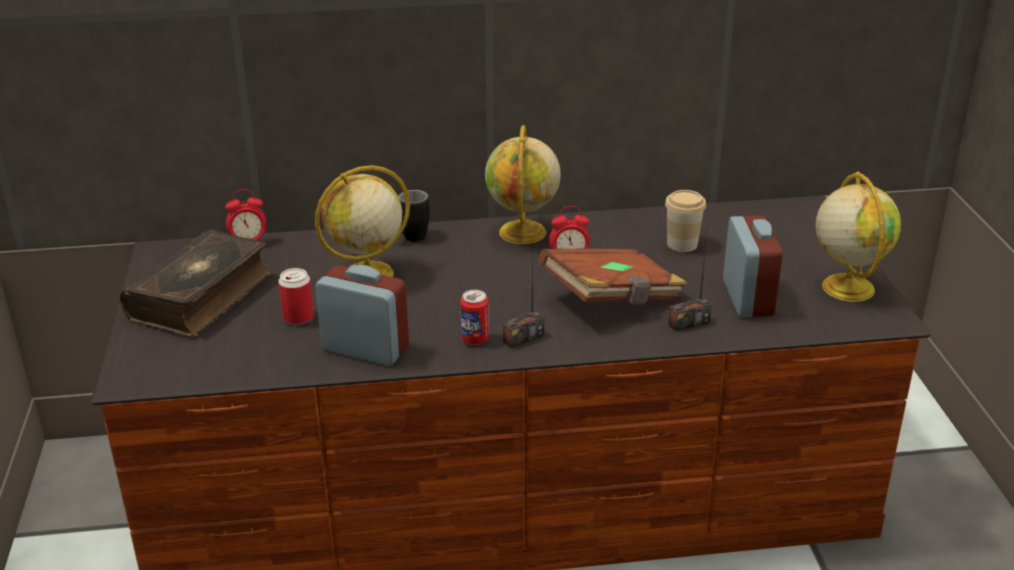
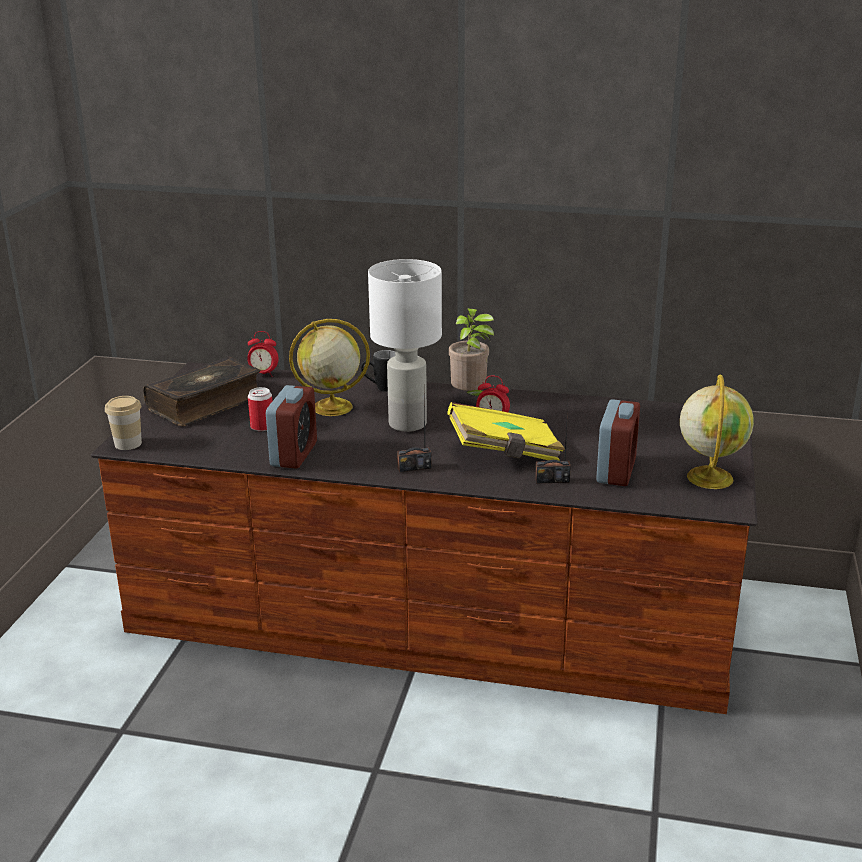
camera: 20 degrees right, 5 degrees down
alarm clock [315,265,409,366] -> alarm clock turned 60 degrees clockwise [266,385,317,469]
can [460,290,489,345] -> none
globe [485,125,561,244] -> potted plant [449,308,494,396]
brown book [538,248,687,305] -> yellow book [447,402,565,460]
cup [665,190,706,252] -> cup moved to [105,396,142,450]
none -> white table lamp [368,259,442,432]

